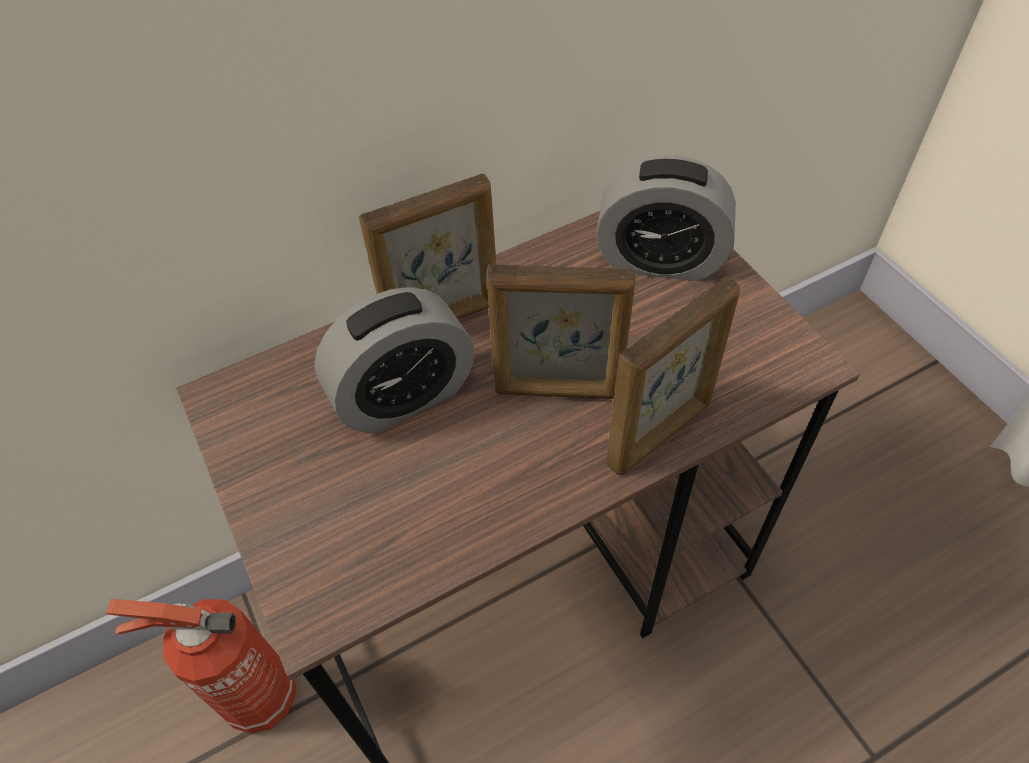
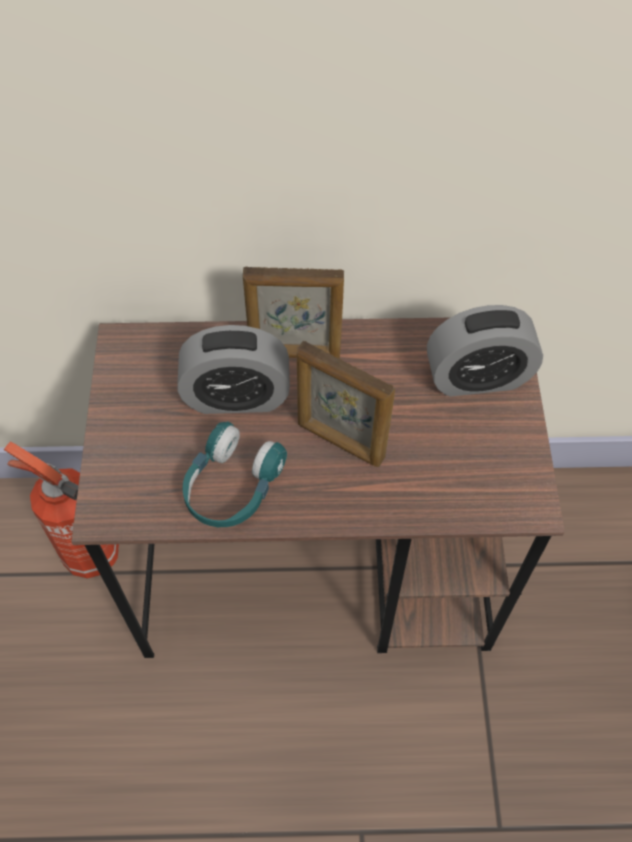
camera: 25 degrees right, 5 degrees up
alarm clock [596,155,736,281] -> alarm clock turned 45 degrees counterclockwise [427,305,543,396]
picture frame [606,276,740,475] -> none
none -> turquoise headphones [182,421,287,527]

